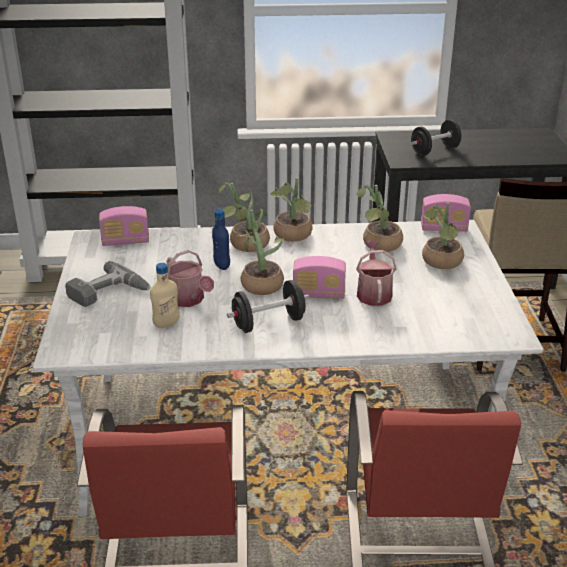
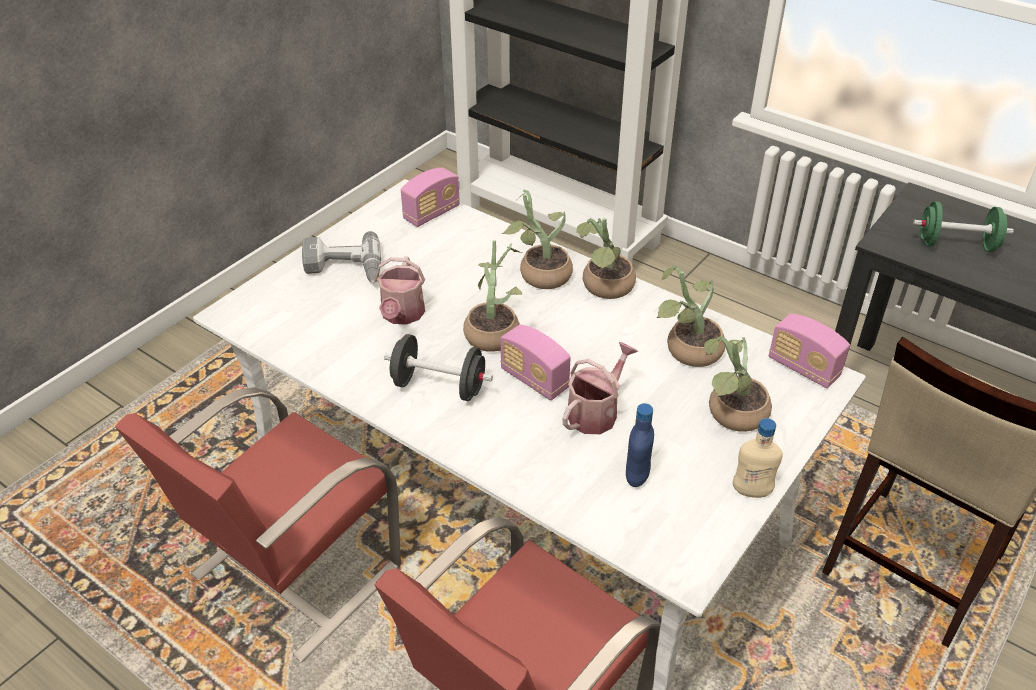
camera: 40 degrees right, 10 degrees up
radio [99,206,149,246] -> radio turned 75 degrees counterclockwise [401,168,460,227]
beige bottle [150,263,180,328] -> beige bottle moved to [733,418,783,498]
blue bottle [212,209,230,270] -> blue bottle moved to [626,403,654,487]
black dumbbell [411,120,461,156] -> green dumbbell [913,201,1014,252]

